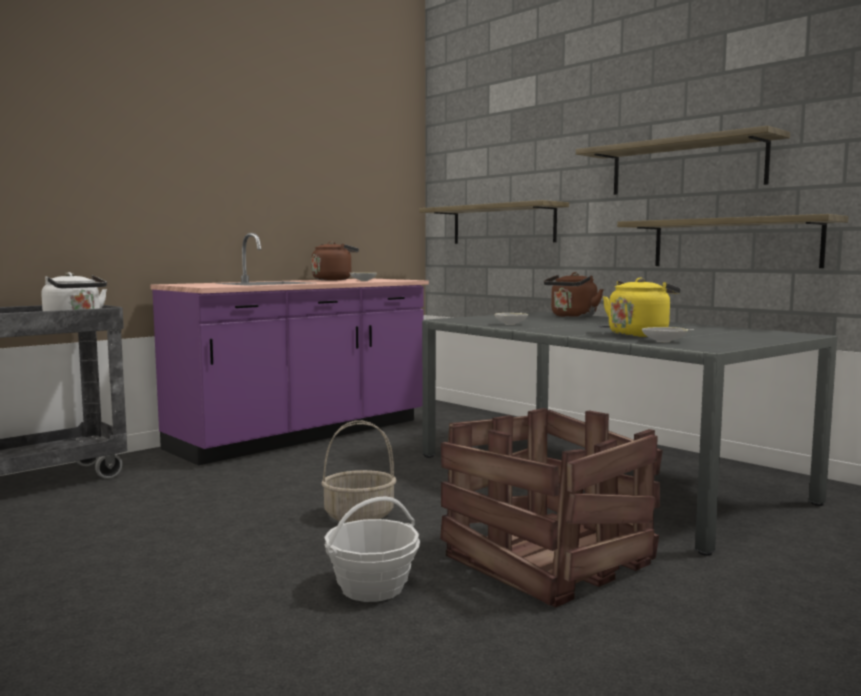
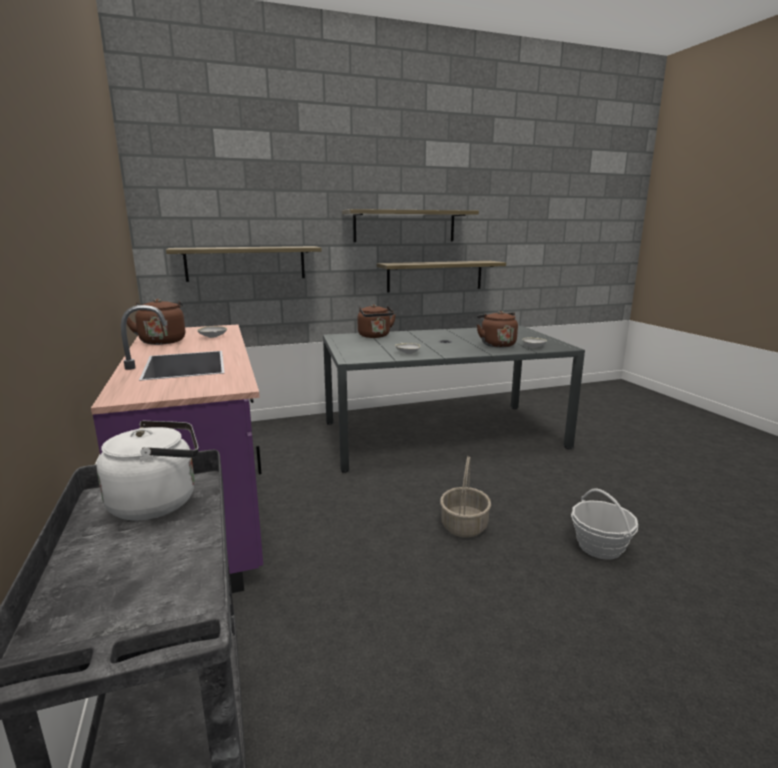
camera: 65 degrees left, 10 degrees up
crate [440,408,663,607] -> none
yellow kettle [603,278,681,337] -> brown kettle [477,311,518,347]

